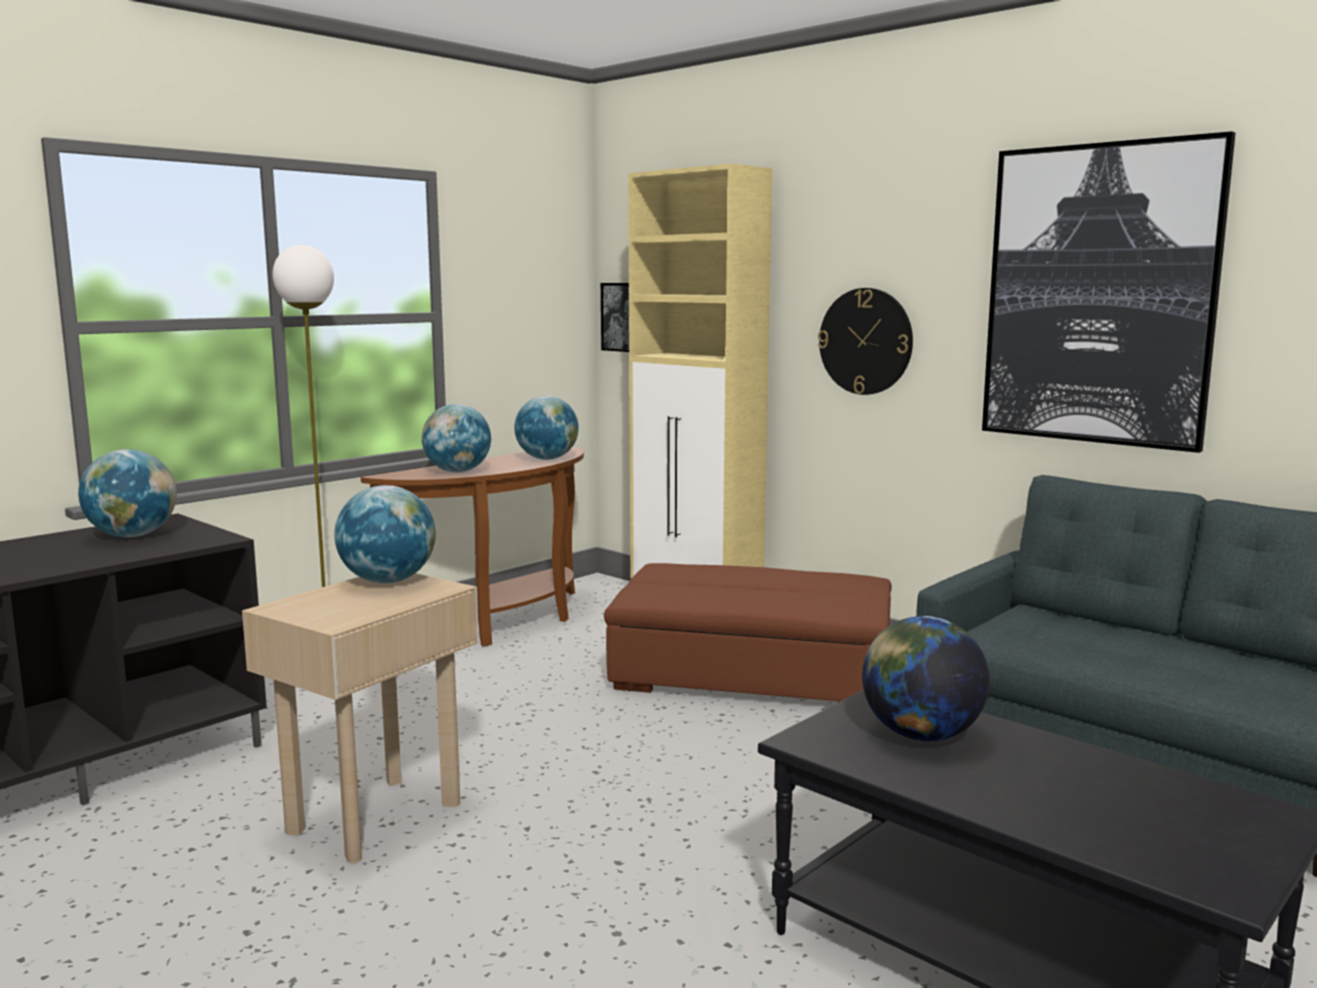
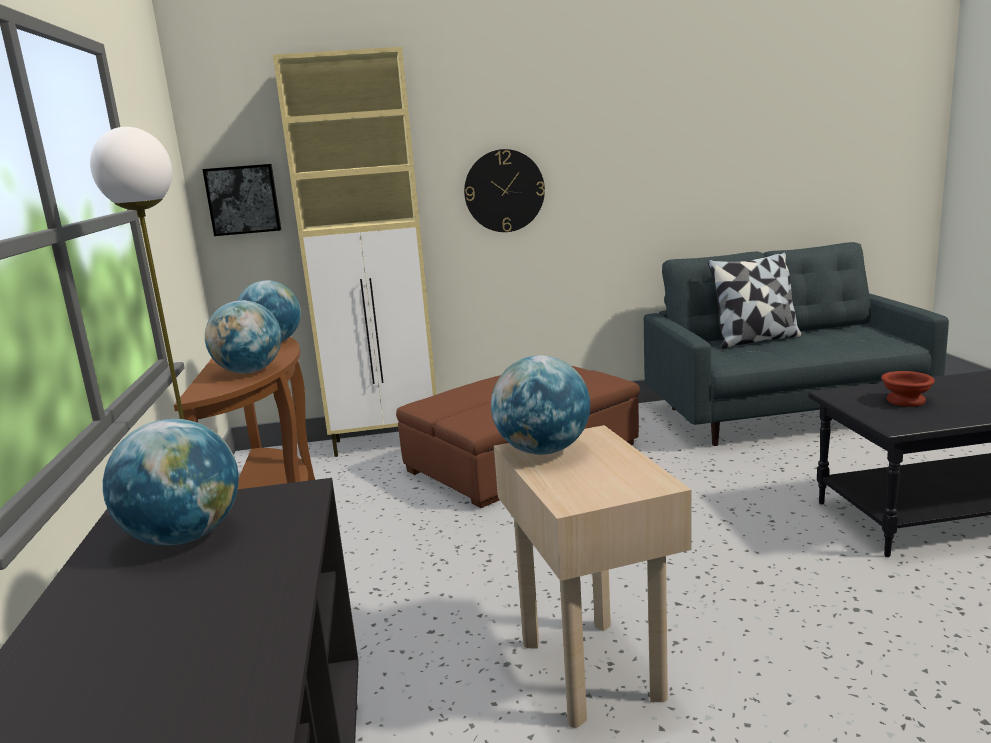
camera: 50 degrees left, 5 degrees up
globe [862,616,990,741] -> brown bowl [881,371,935,407]
picture [982,131,1235,453] -> none
none -> pillow [708,252,802,349]

